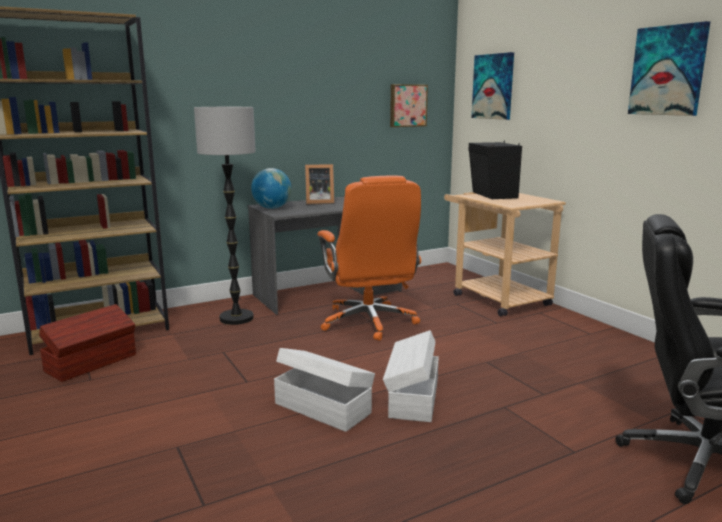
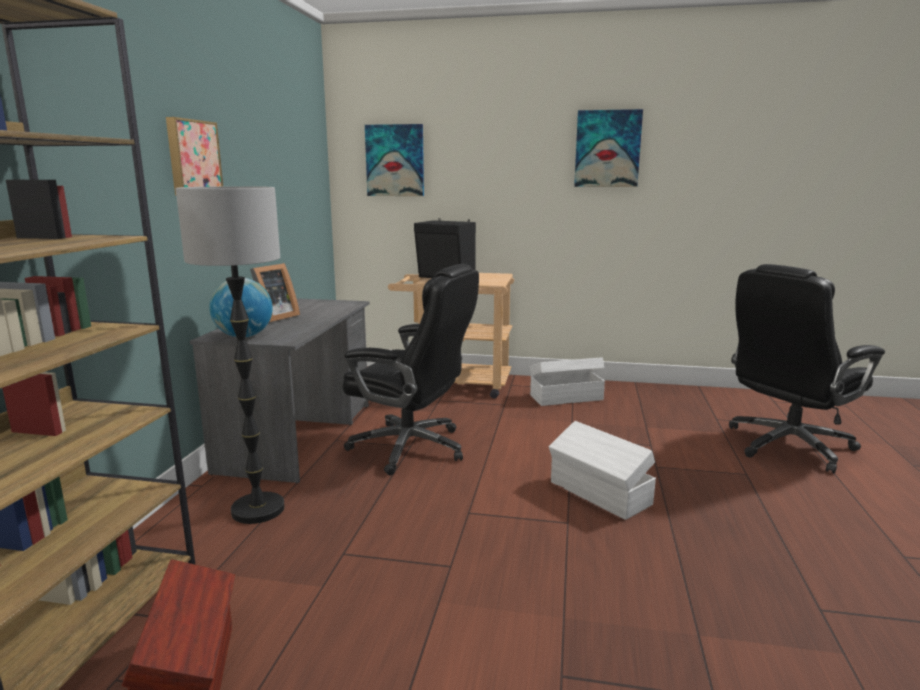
camera: 50 degrees left, 0 degrees up
white storage box [274,348,375,432] -> white storage box moved to [530,357,605,406]
orange office chair [318,176,421,341] -> black office chair [342,264,479,475]
picture [390,84,428,127] -> picture moved to [166,117,223,195]

